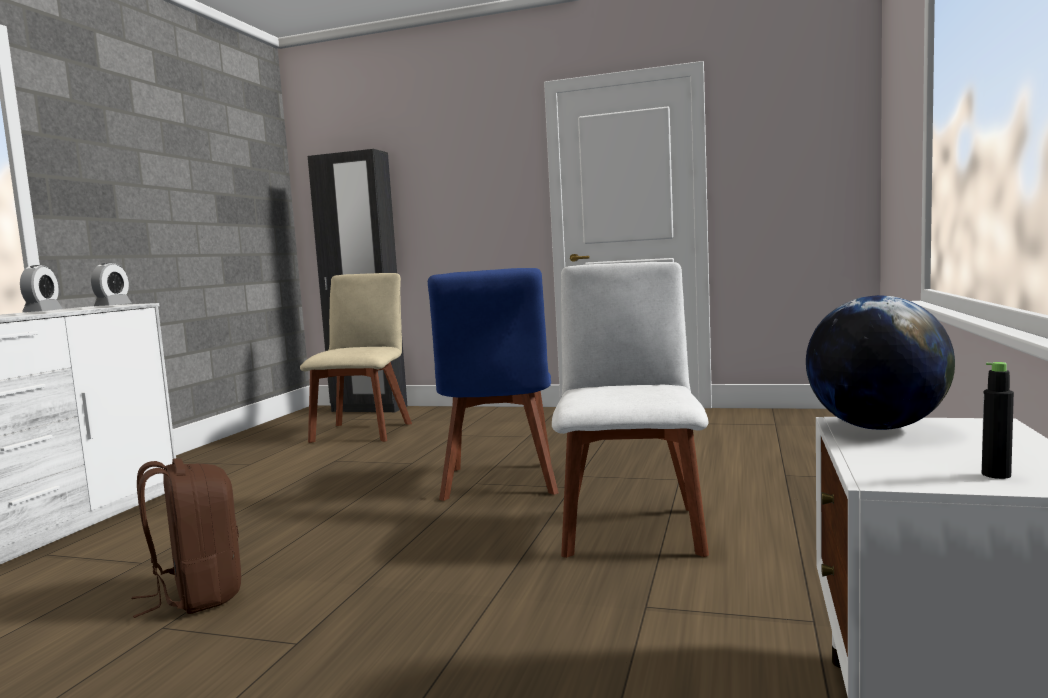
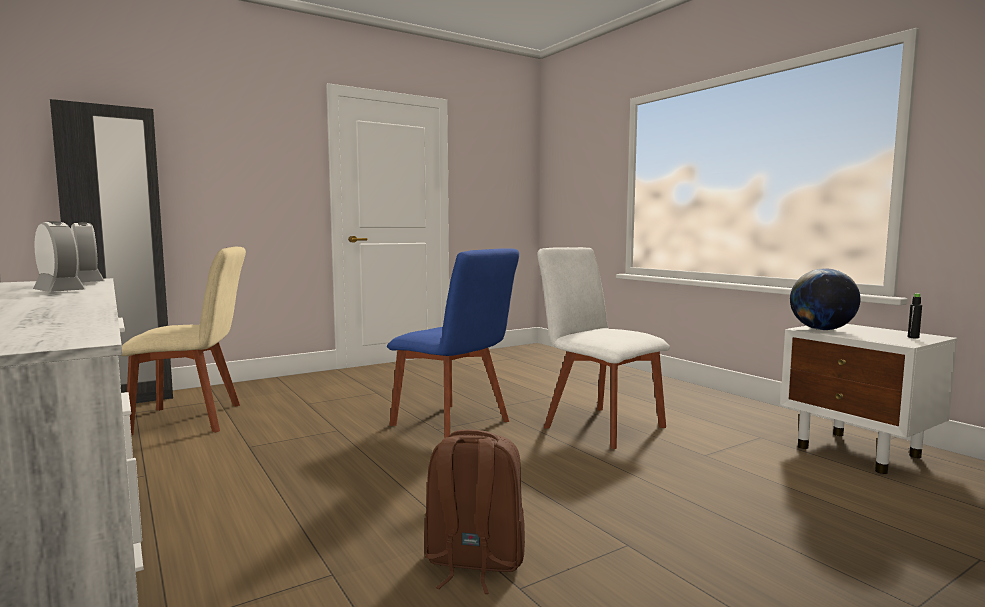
camera: 50 degrees left, 0 degrees up
beige chair [300,273,412,443] -> beige chair turned 120 degrees clockwise [120,247,246,435]

